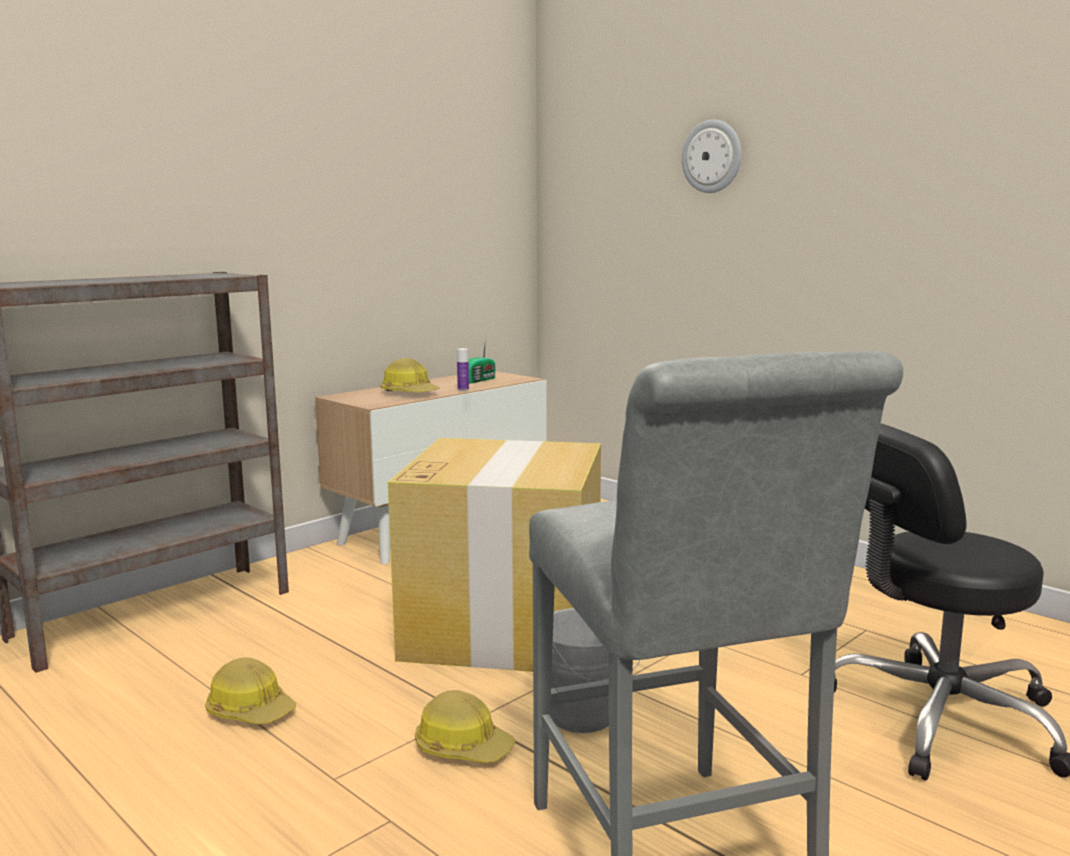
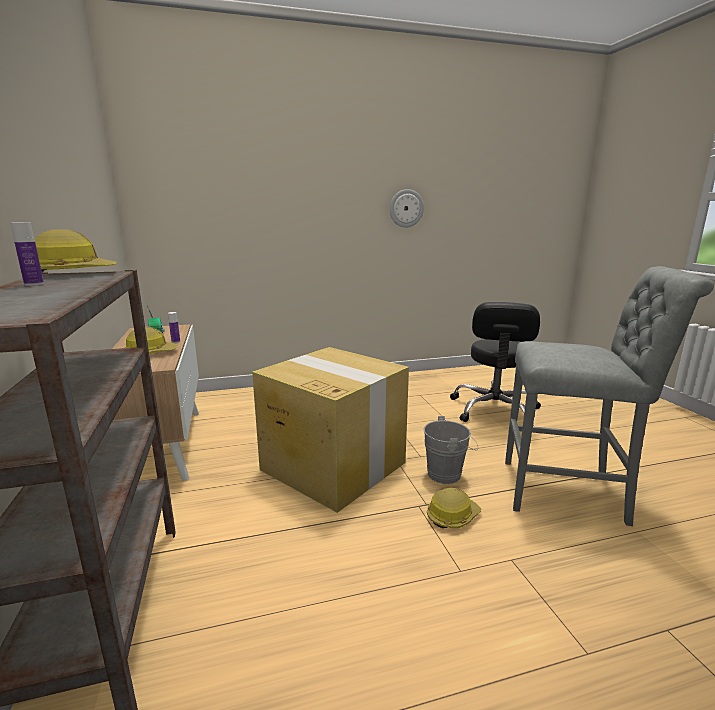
camera: 60 degrees left, 5 degrees up
hard hat [205,658,296,724] -> hard hat moved to [35,229,117,272]
wall clock [682,120,741,193] -> wall clock moved to [390,189,424,227]
none -> bottle [11,222,44,286]

